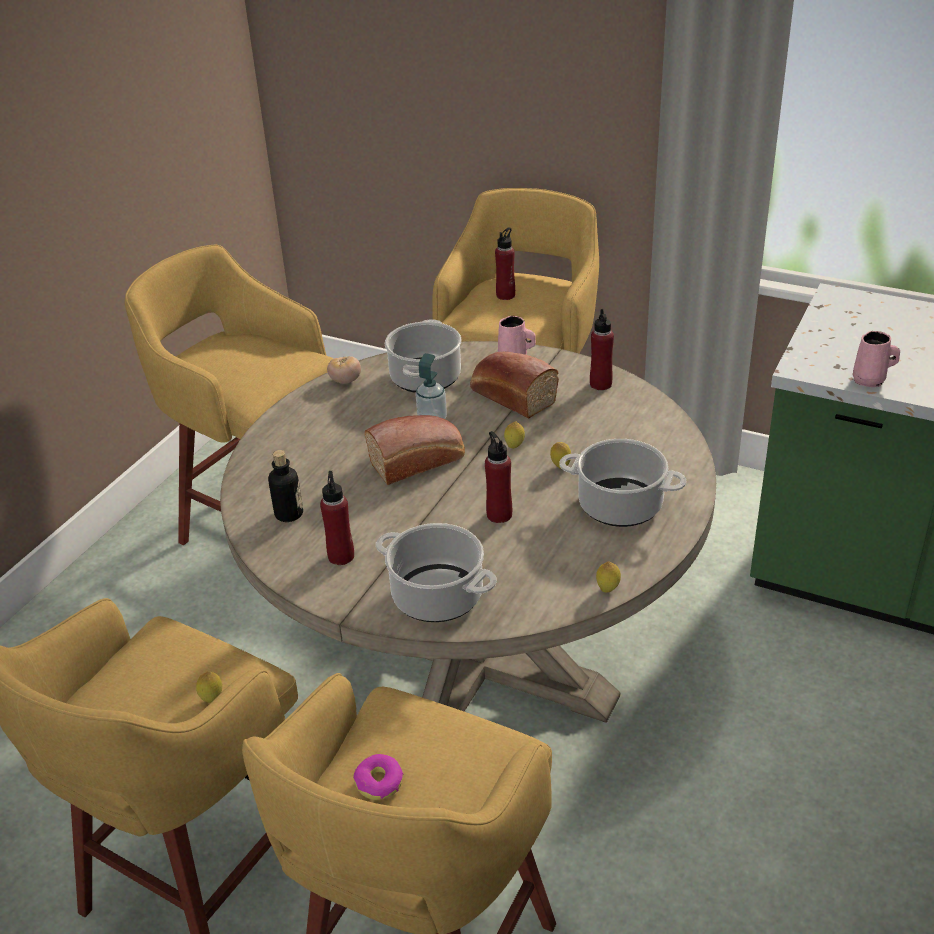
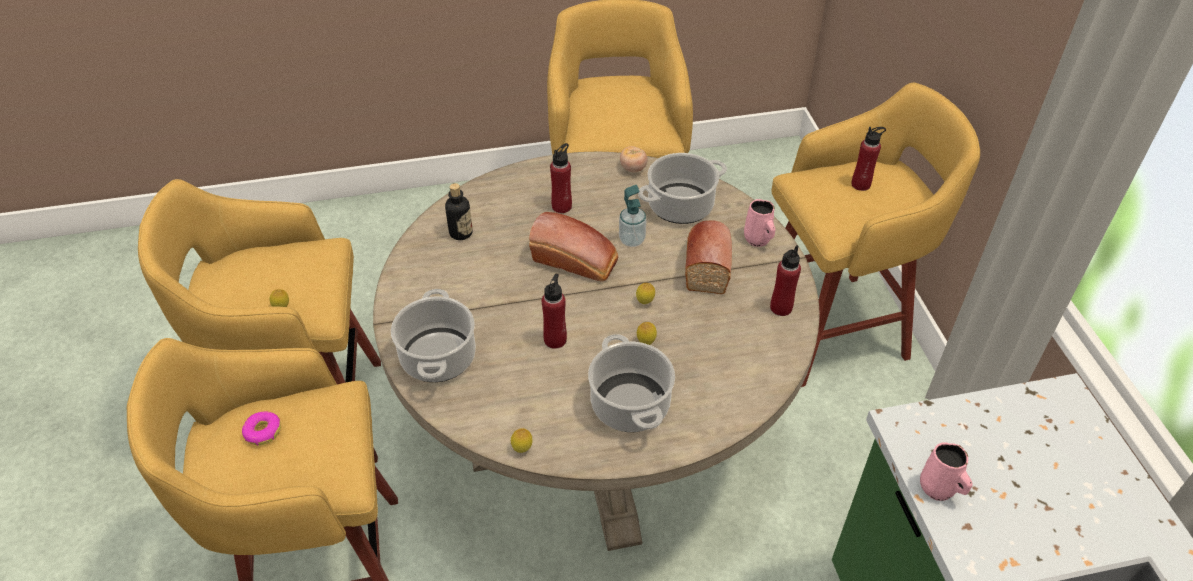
camera: 50 degrees right, 10 degrees up
red bottle [320,471,354,565] -> red bottle moved to [550,143,572,213]

